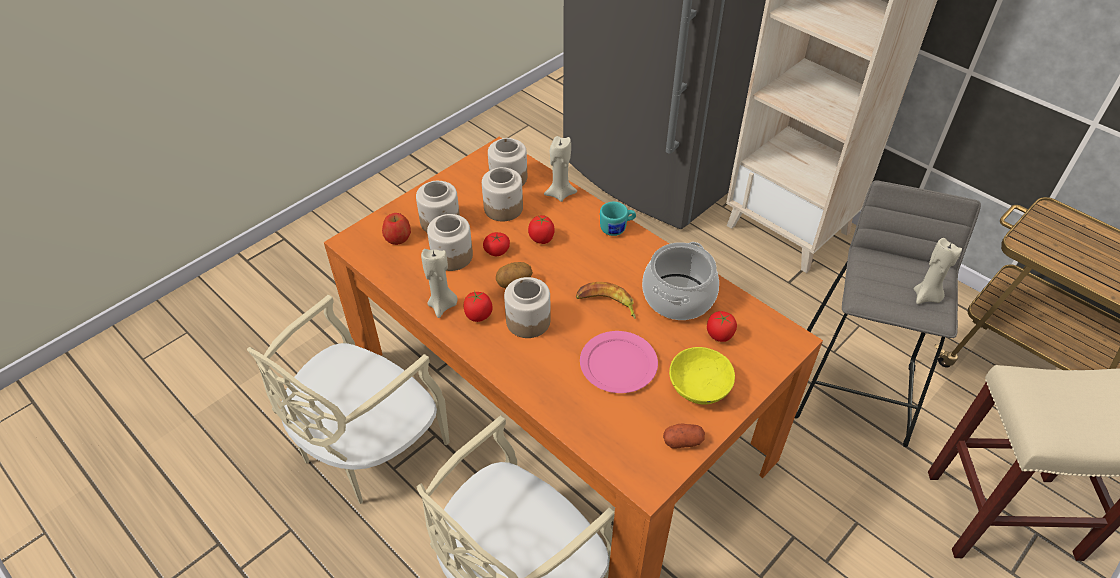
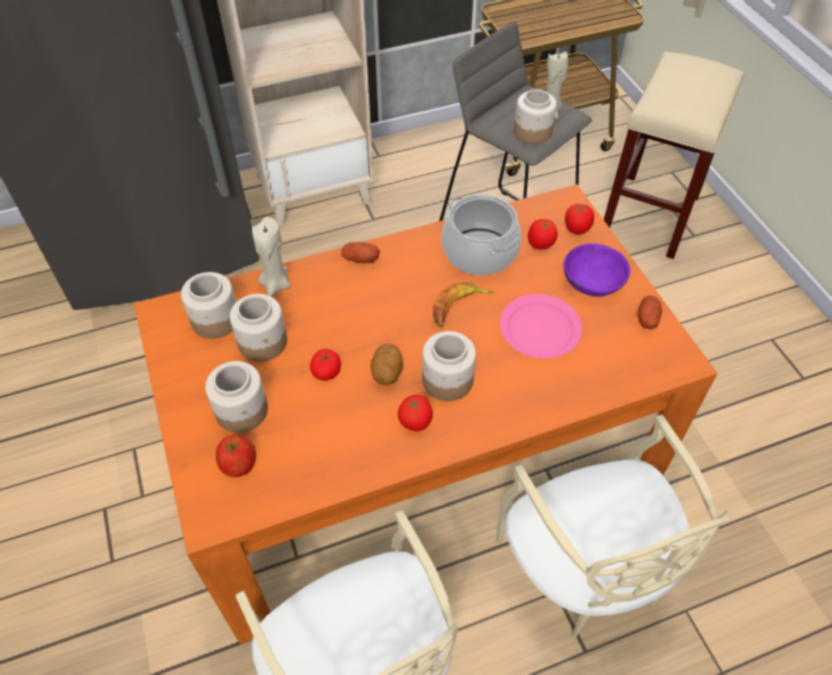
camera: 65 degrees left, 5 degrees up
beige candle [421,249,458,318] -> none
jar [427,214,473,271] -> jar moved to [514,89,557,144]
tomato [528,215,555,244] -> tomato moved to [565,204,594,234]
turquoise mug [600,202,636,236] -> potato [341,242,380,263]
yellow bowl [669,347,735,405] -> purple bowl [563,243,630,297]

